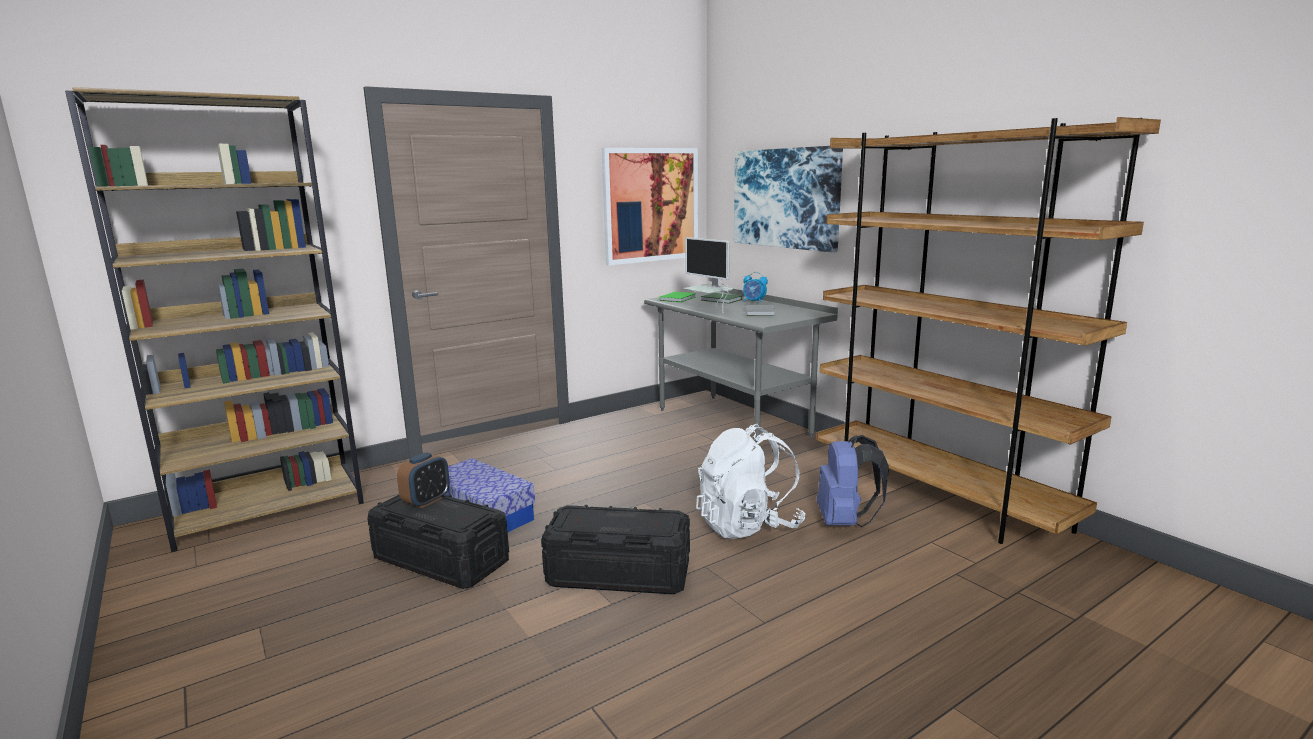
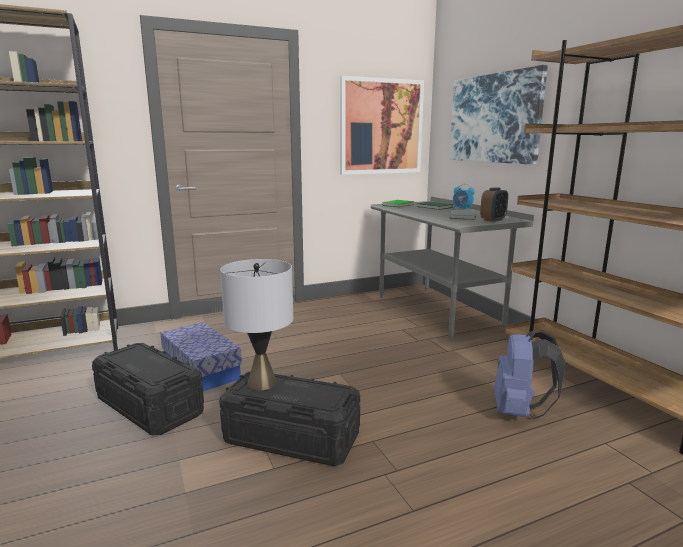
camera: 10 degrees right, 0 degrees up
alarm clock [397,452,450,508] -> alarm clock moved to [480,187,508,222]
monitor [684,237,733,313] -> none
white backpack [696,424,805,539] -> none
none -> grey table lamp [220,259,293,391]

